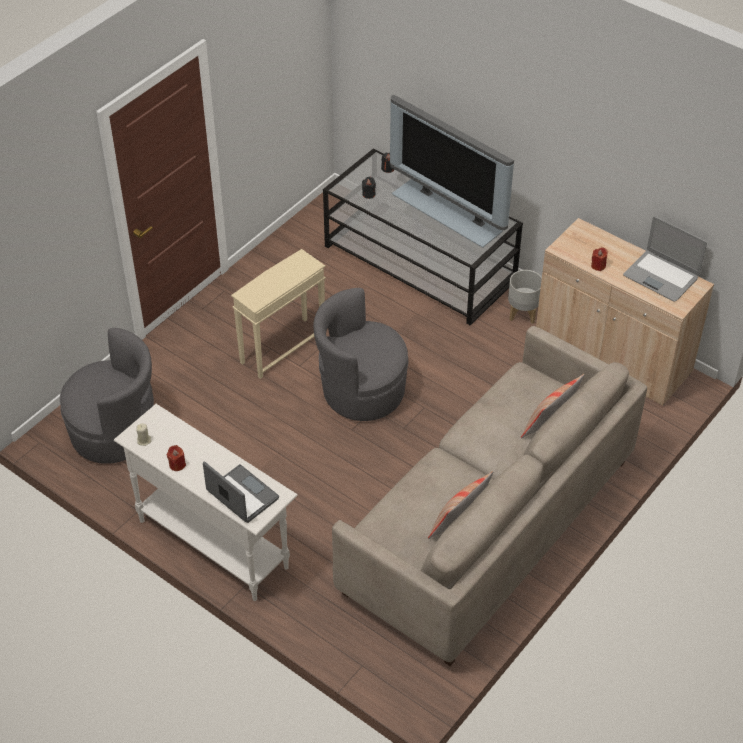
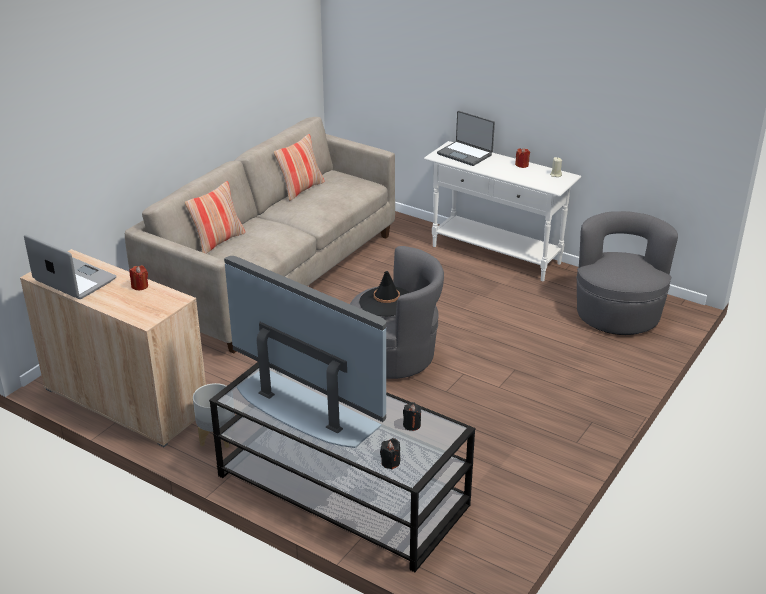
camera: 175 degrees right, 15 degrees down
grey armchair [60,328,154,464] -> grey armchair turned 105 degrees clockwise [576,211,678,335]
beige side table [231,249,326,379] -> none
none -> black hat [359,271,410,316]

